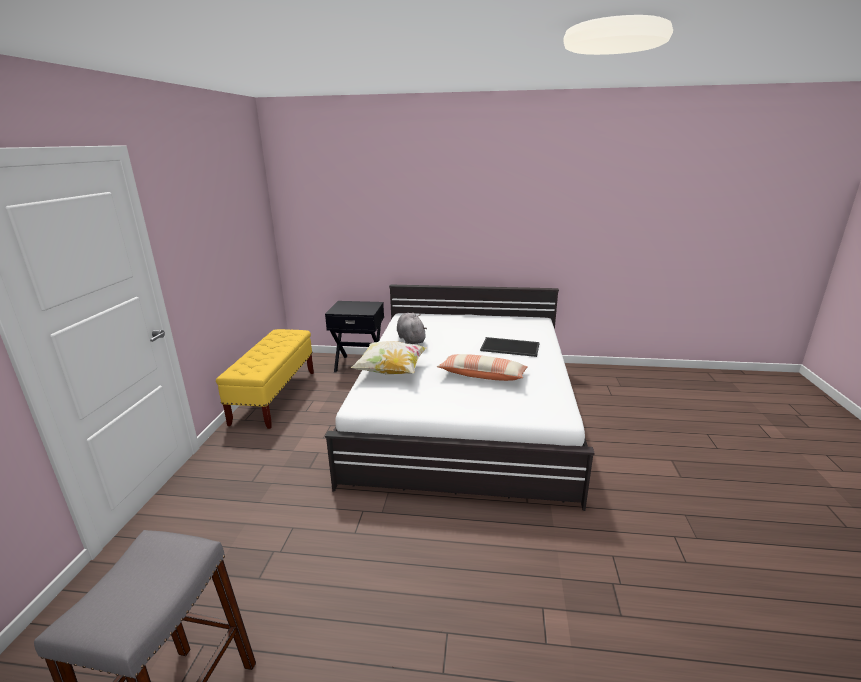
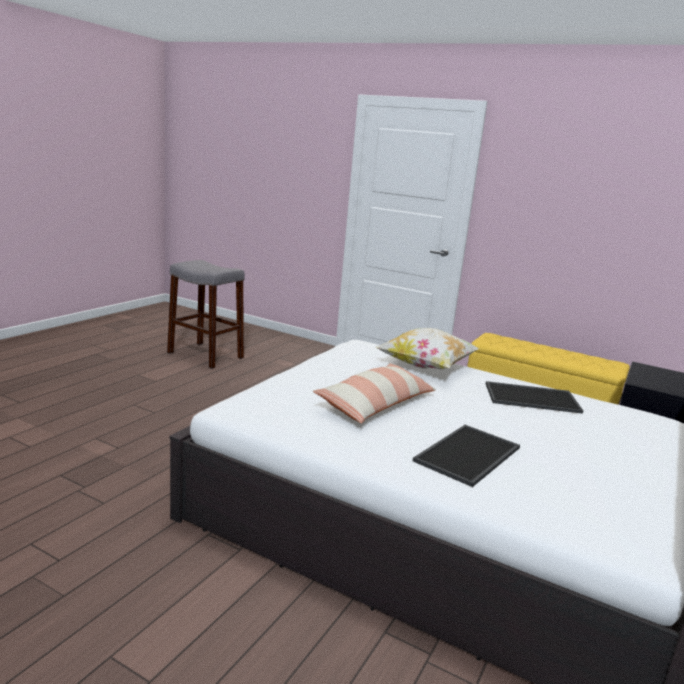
camera: 110 degrees right, 5 degrees down
grey plush toy [397,313,427,344] -> tray [486,381,583,414]

